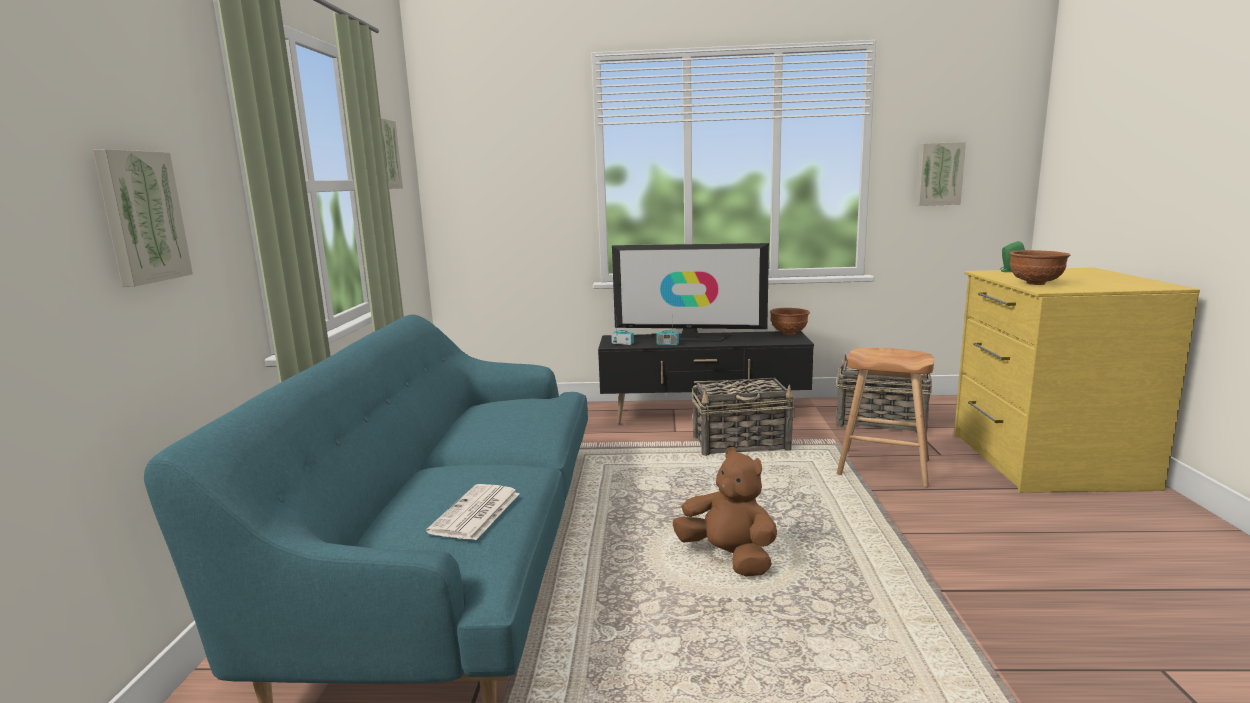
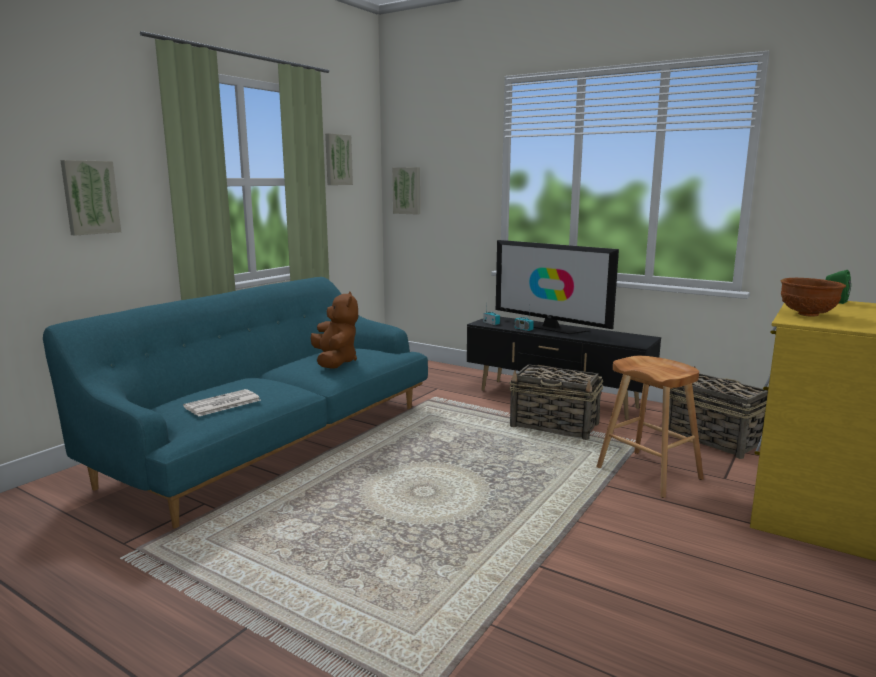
camera: 30 degrees right, 0 degrees up
brown plush toy [672,447,777,577] -> brown plush toy moved to [310,291,358,369]
brown bowl [770,308,810,335] -> none
picture [917,142,966,206] -> picture moved to [392,167,420,215]

